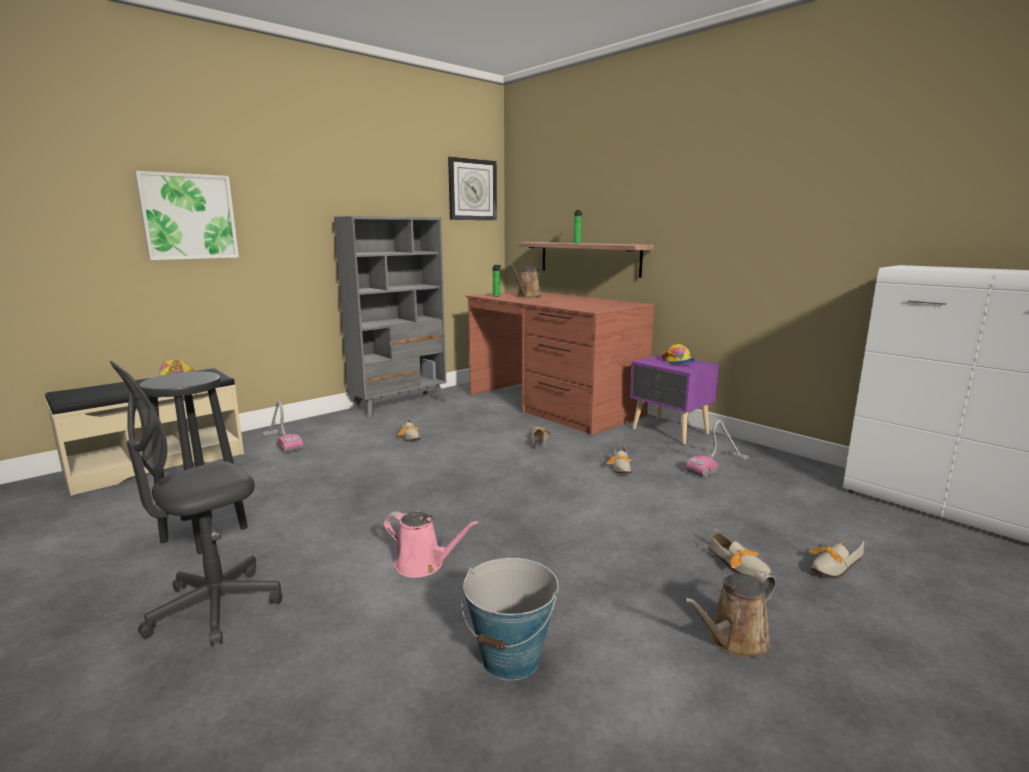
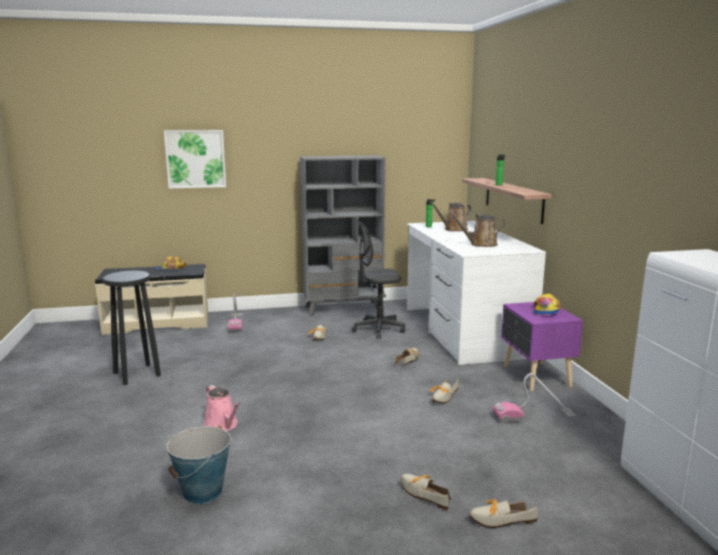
camera: 30 degrees right, 0 degrees up
grey office chair [110,361,282,646] -> grey office chair moved to [352,221,405,339]
wall clock [448,157,497,220] -> none
brown desk [466,291,655,436] -> white desk [407,221,546,365]
brown watering can [684,571,776,657] -> brown watering can moved to [448,211,505,247]
shoe [708,529,772,576] -> shoe turned 135 degrees clockwise [401,474,451,511]

